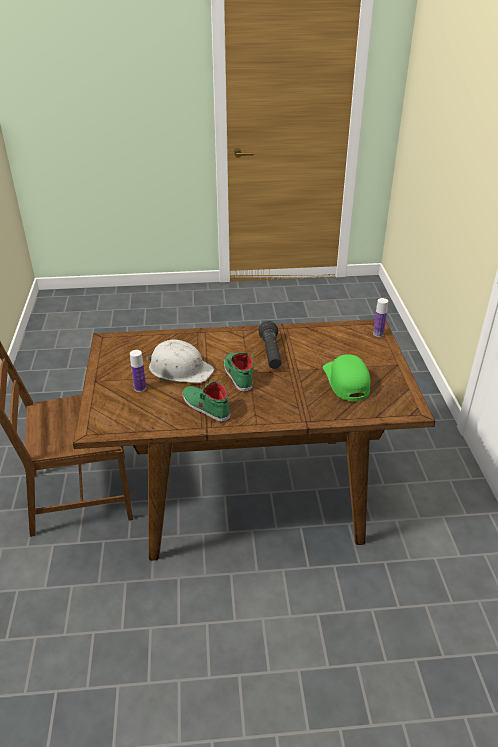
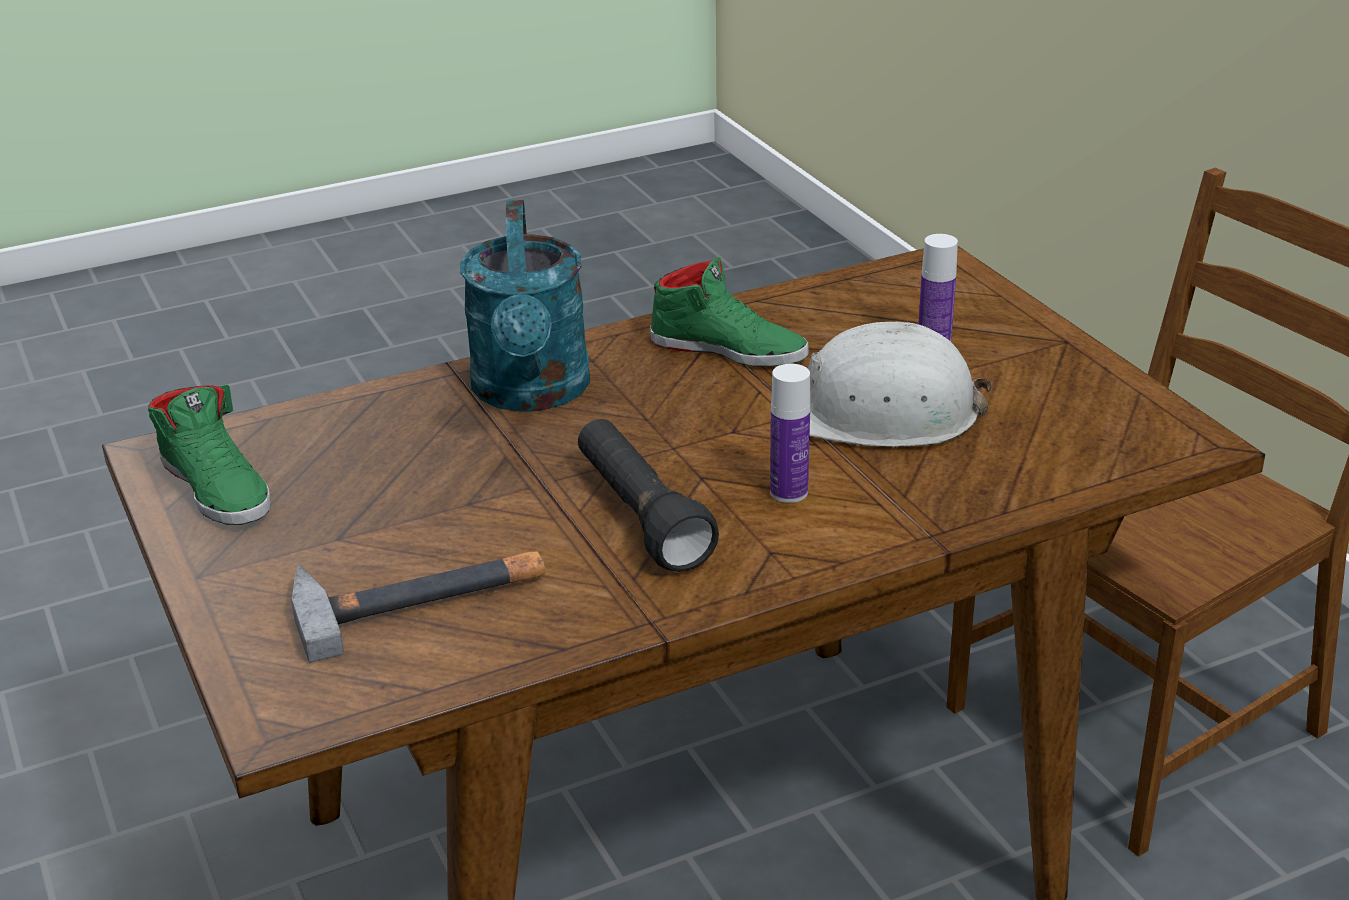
camera: 160 degrees right, 5 degrees down
green shoe [224,352,253,392] -> green shoe moved to [148,385,271,525]
green cap [323,354,370,401] -> none
bottle [373,298,388,337] -> bottle moved to [770,364,810,503]
none -> hammer [291,551,545,662]
none -> turquoise watering can [460,200,590,412]

